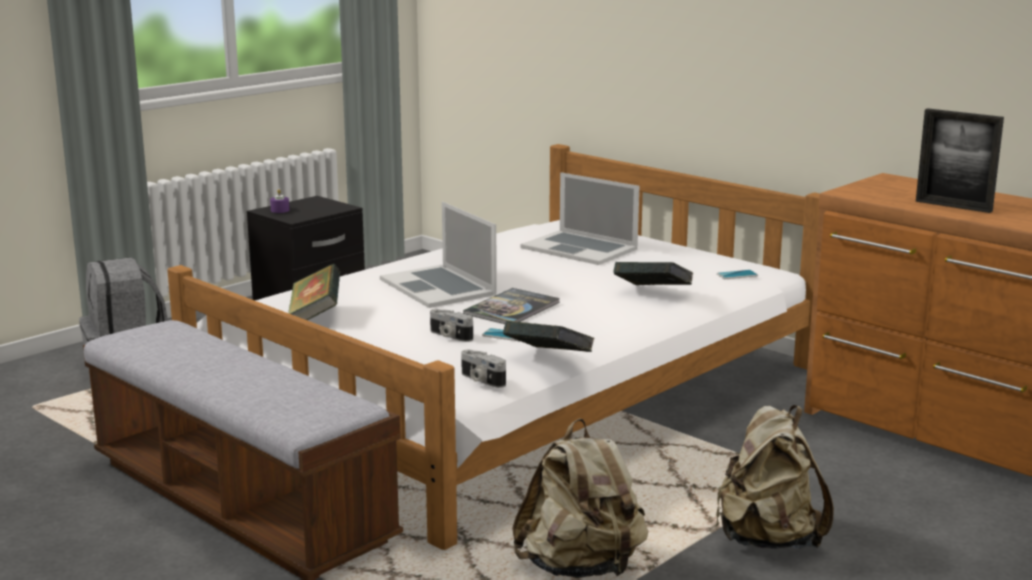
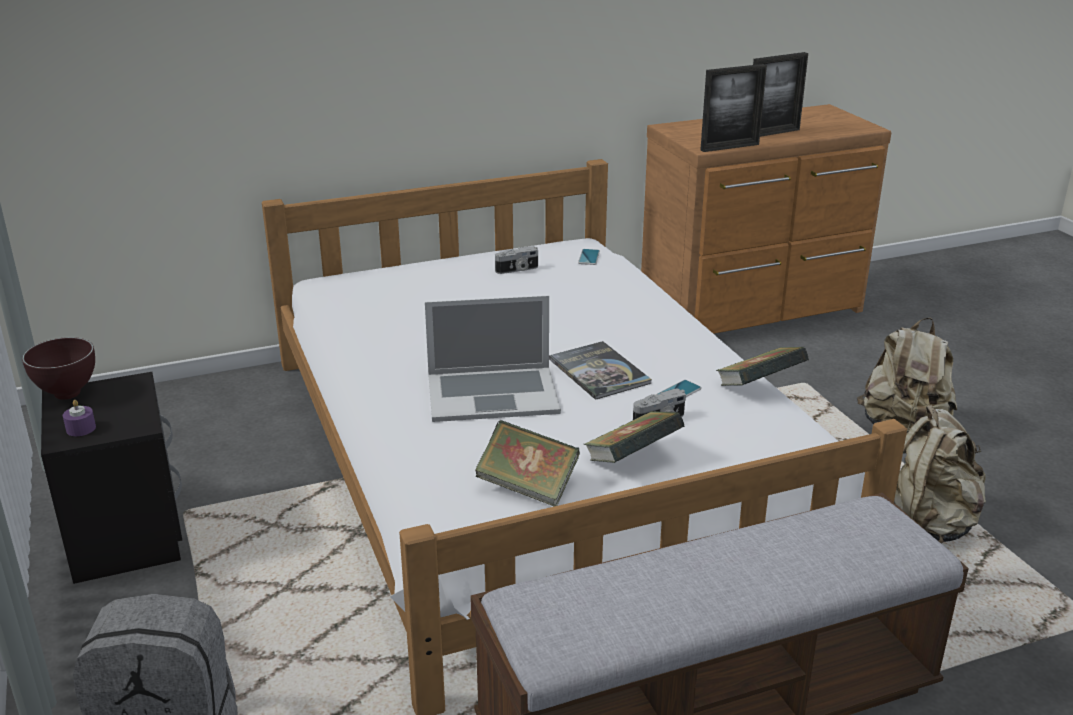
camera: 65 degrees left, 10 degrees up
camera [461,350,506,388] -> camera moved to [495,246,538,274]
laptop [520,172,639,265] -> none
book [614,262,693,285] -> book moved to [584,411,685,463]
none -> brown bowl [22,337,95,400]
none -> picture frame [700,64,767,152]

